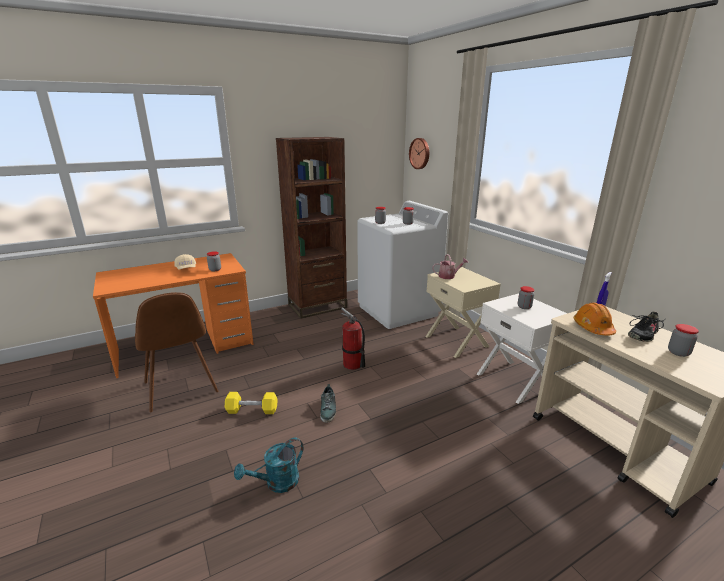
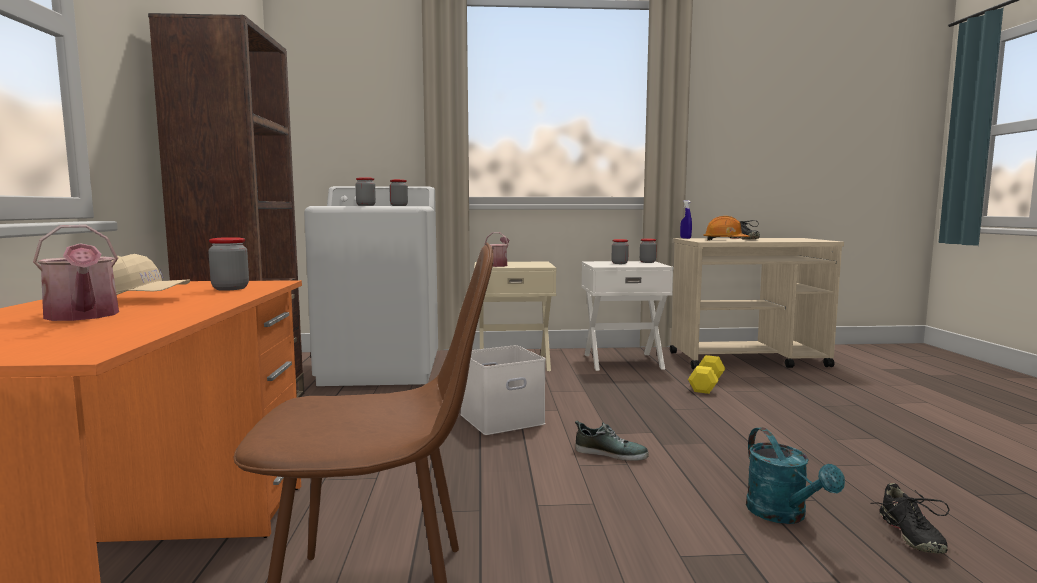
camera: 65 degrees left, 15 degrees down
yellow dumbbell [225,392,278,414] -> yellow dumbbell moved to [688,355,726,394]
fire extinguisher [341,307,365,370] -> white storage box [460,345,546,435]
wall clock [409,138,429,169] -> none
jar [668,324,699,357] -> jar moved to [640,239,657,263]
none -> watering can [33,225,119,321]
none -> black shoe [871,483,950,554]

